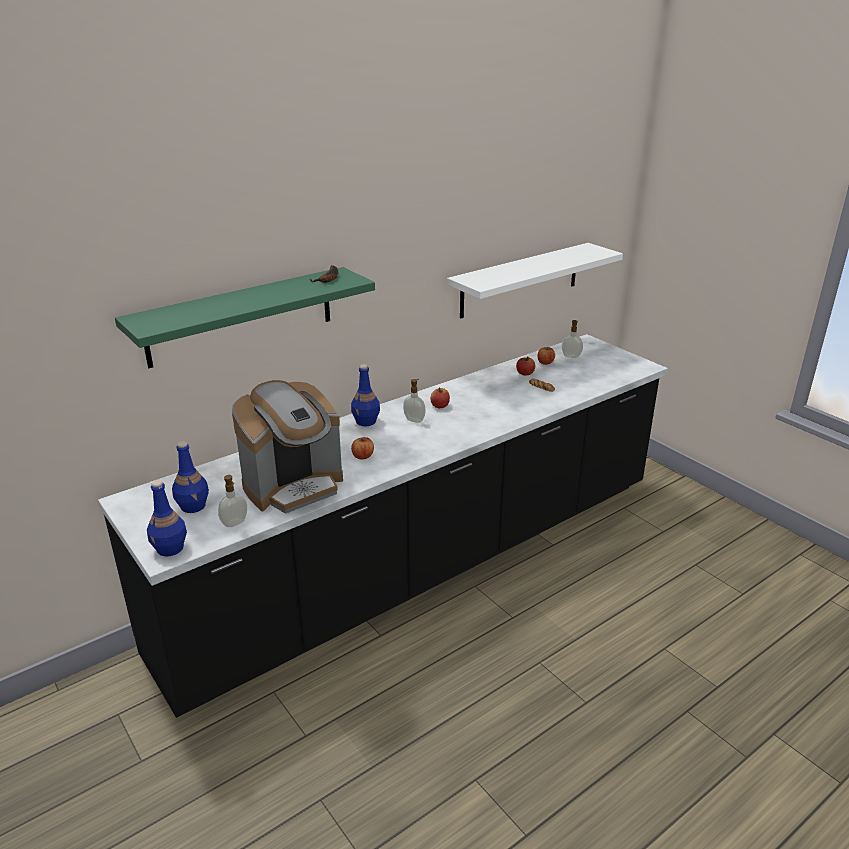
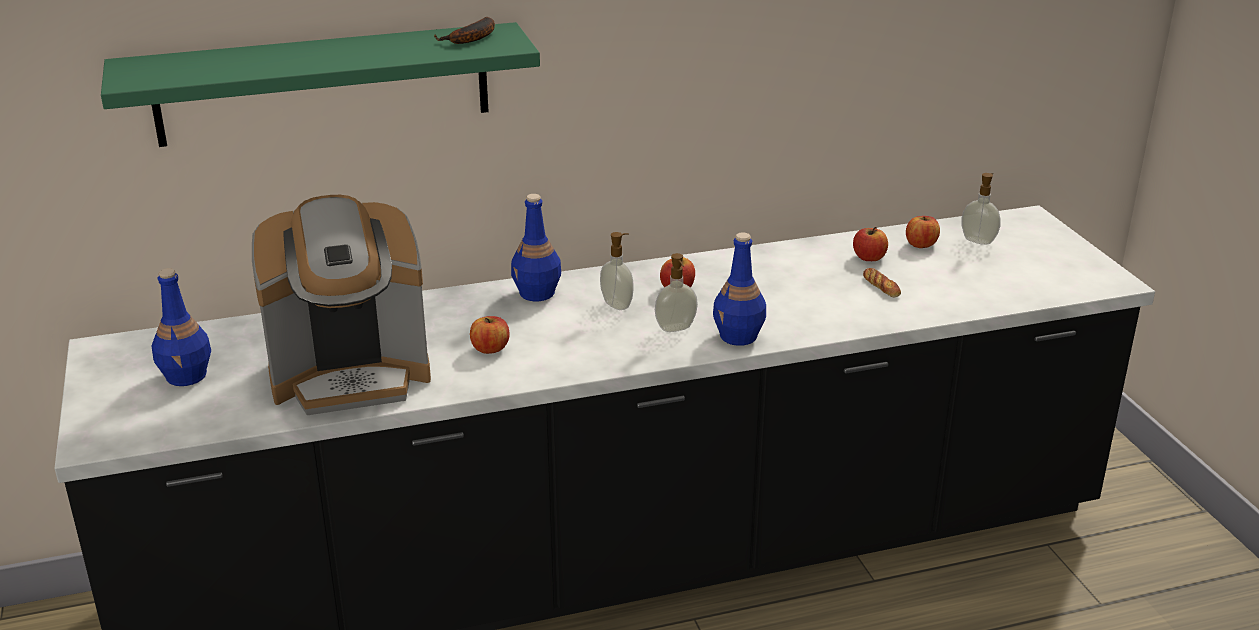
camera: 20 degrees right, 0 degrees up
blue bottle [147,480,187,556] -> blue bottle moved to [713,232,766,346]
soap dispenser [218,475,247,527] -> soap dispenser moved to [655,253,698,332]
white shelf [447,243,623,319] -> none

